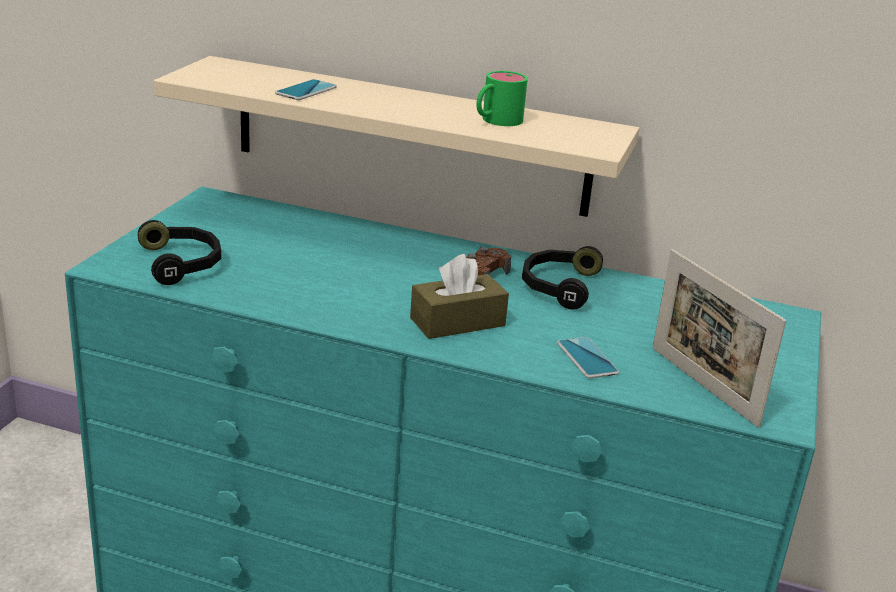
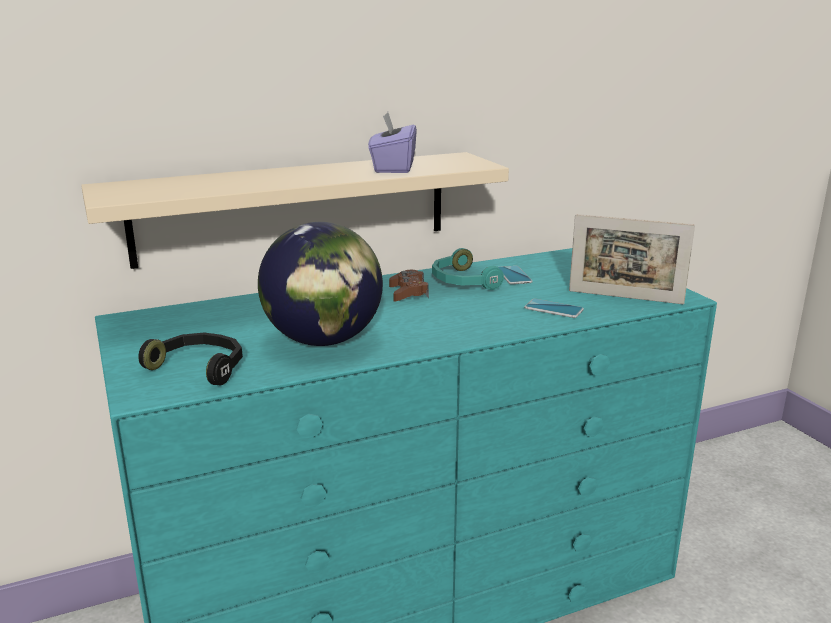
camera: 40 degrees left, 5 degrees down
phone [275,79,337,100] -> phone moved to [498,266,533,284]
brown tissue box [410,254,509,339] -> none
green mug [476,71,528,126] -> purple tissue box [368,112,417,173]
black headphones [522,246,603,310] -> turquoise headphones [432,248,504,290]
none -> globe [258,222,383,346]

